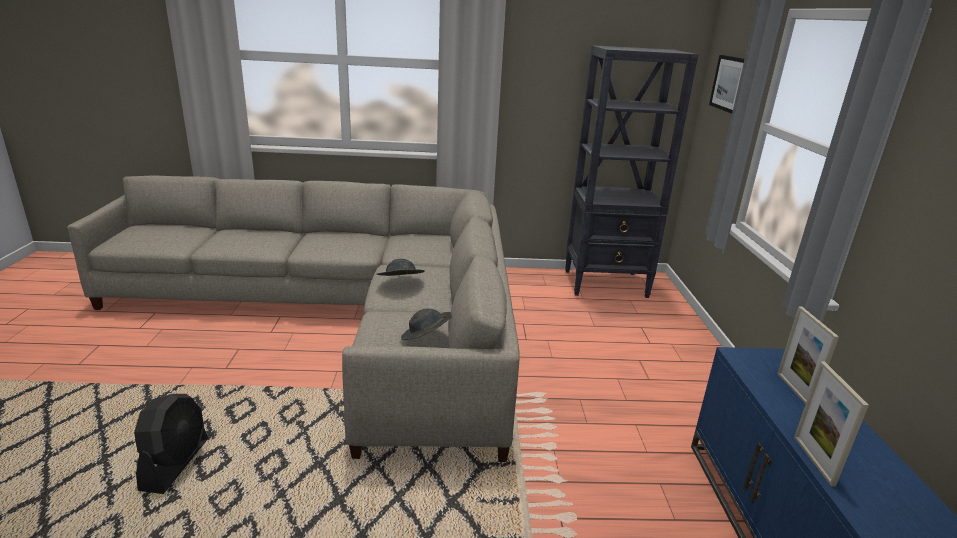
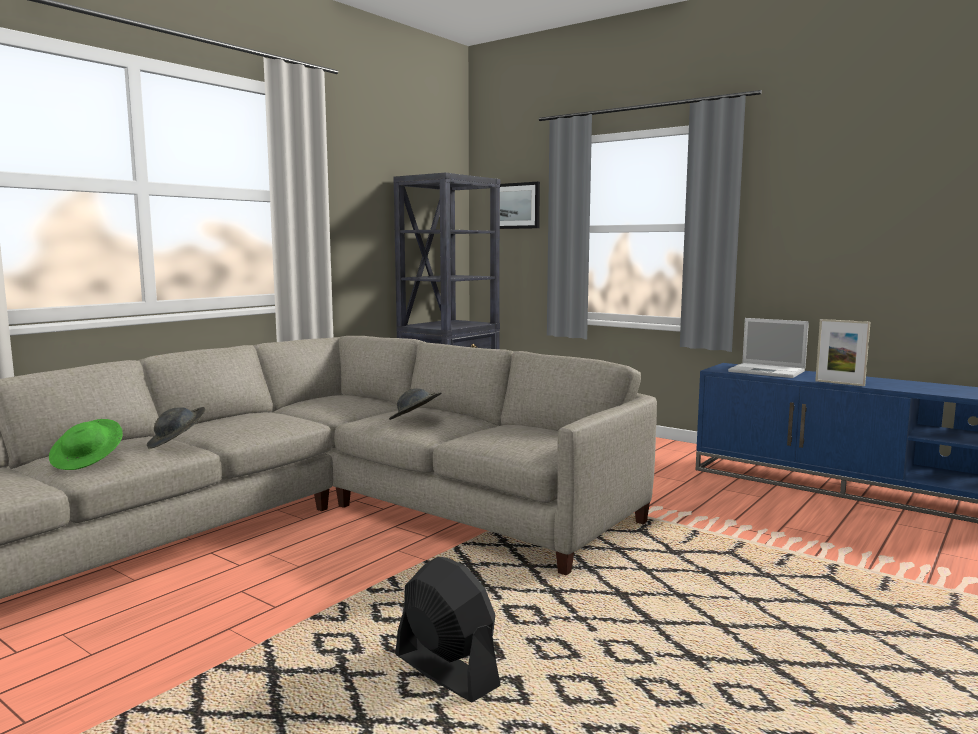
camera: 50 degrees left, 15 degrees down
grey hat [401,309,452,340] -> grey hat moved to [147,407,206,449]
picture frame [777,307,839,404] -> laptop [728,318,809,378]
none -> green hat [49,419,123,470]

